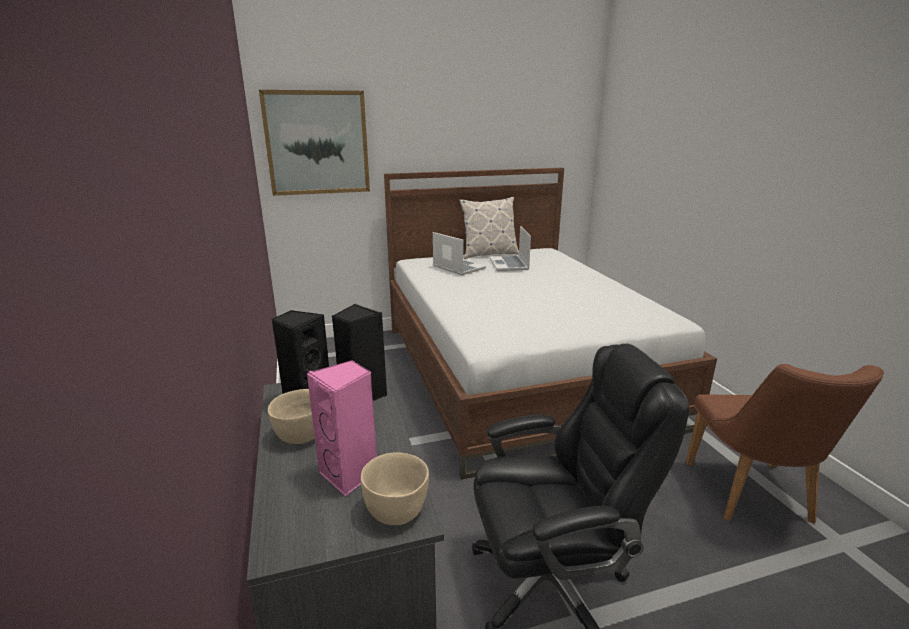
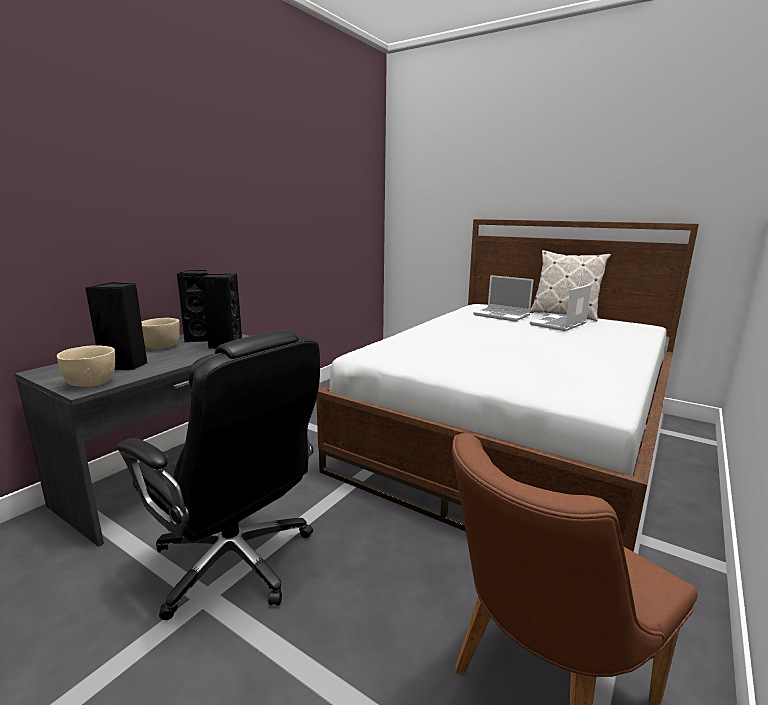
camera: 50 degrees right, 5 degrees down
picture [259,90,370,196] -> none
pink speaker [307,360,377,496] -> black speaker [85,282,147,370]
laptop [433,232,486,275] -> laptop turned 120 degrees clockwise [473,275,534,322]

